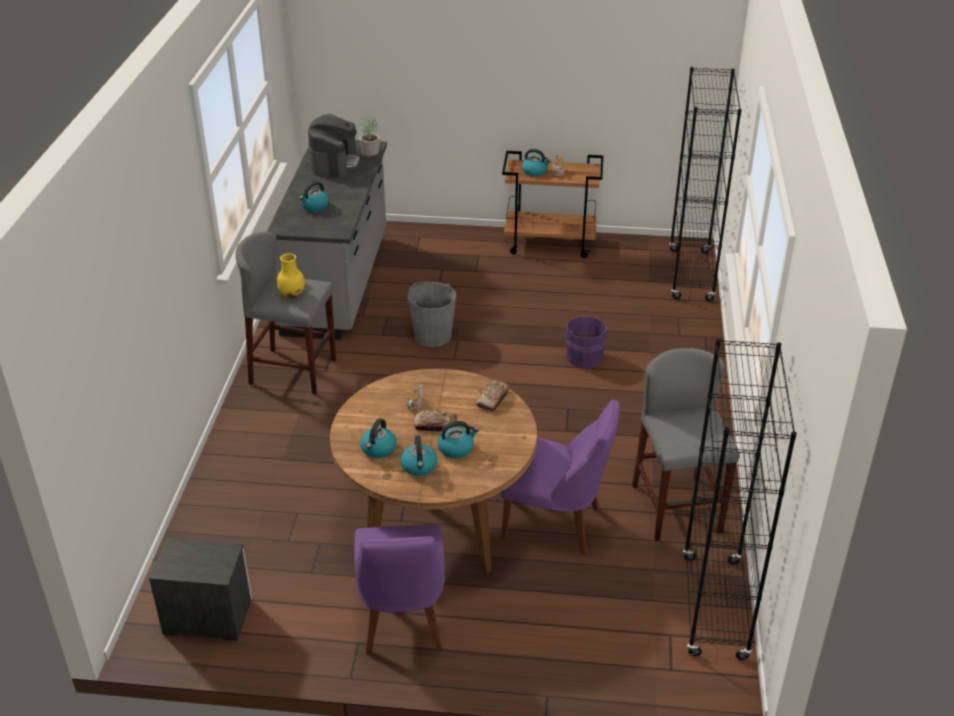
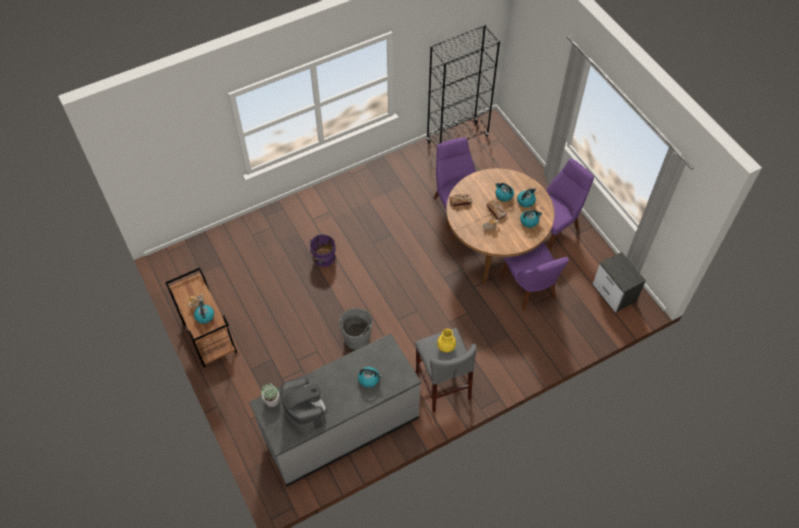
camera: 125 degrees left, 20 degrees up
coffee machine [308,114,361,178] -> coffee machine turned 90 degrees clockwise [281,377,327,434]
grey stool [632,348,739,541] -> none
black bookcase [669,67,742,301] -> none
none -> purple chair [502,242,569,310]

